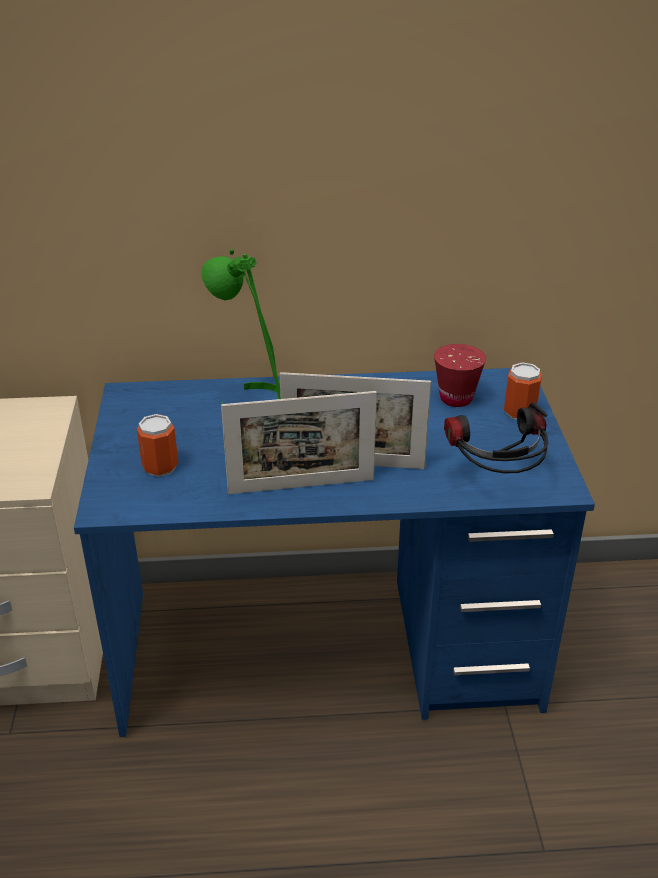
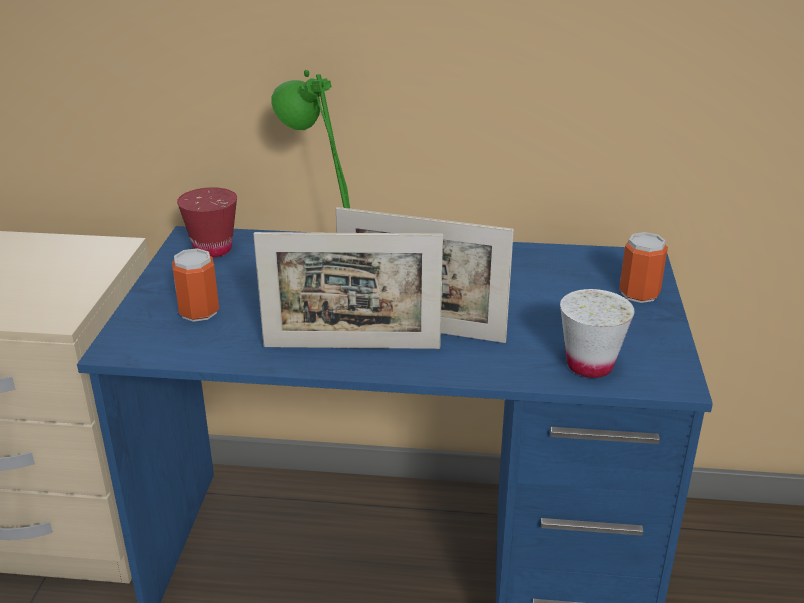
camera: 10 degrees right, 5 degrees down
red cup [434,344,486,407] -> red cup moved to [177,187,237,258]
headphones [444,402,548,473] -> white cup [560,289,635,378]

